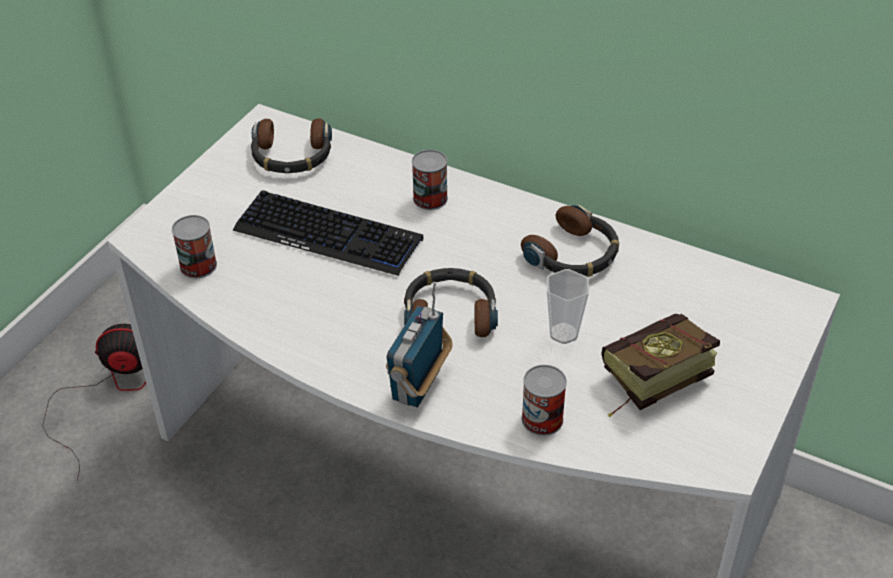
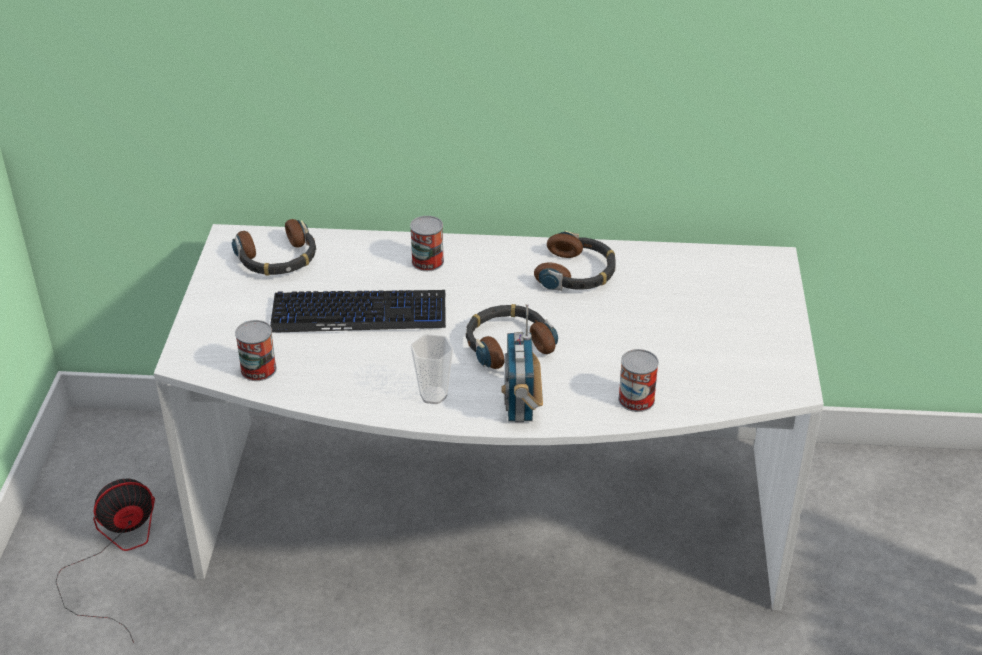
camera: 25 degrees left, 5 degrees down
cup [547,269,589,344] -> cup moved to [411,334,453,404]
book [602,314,720,417] -> none

